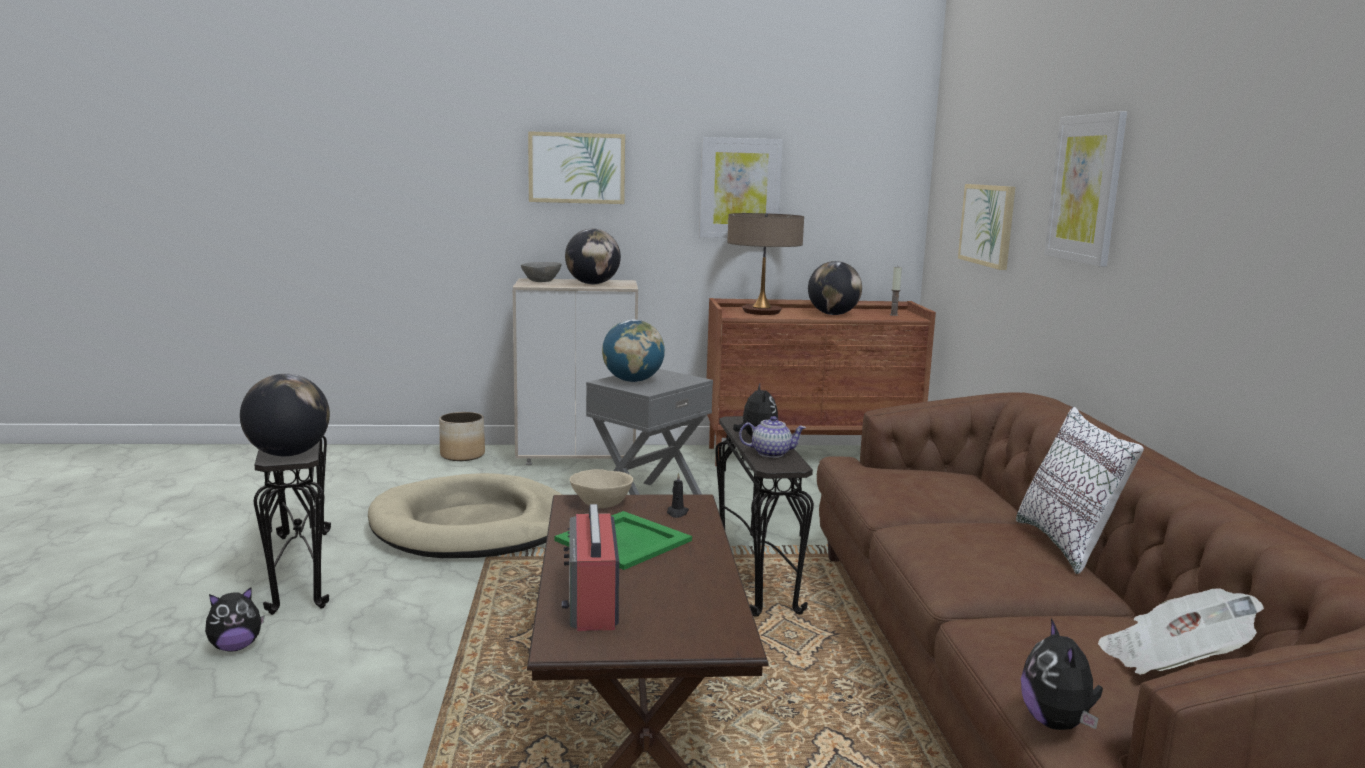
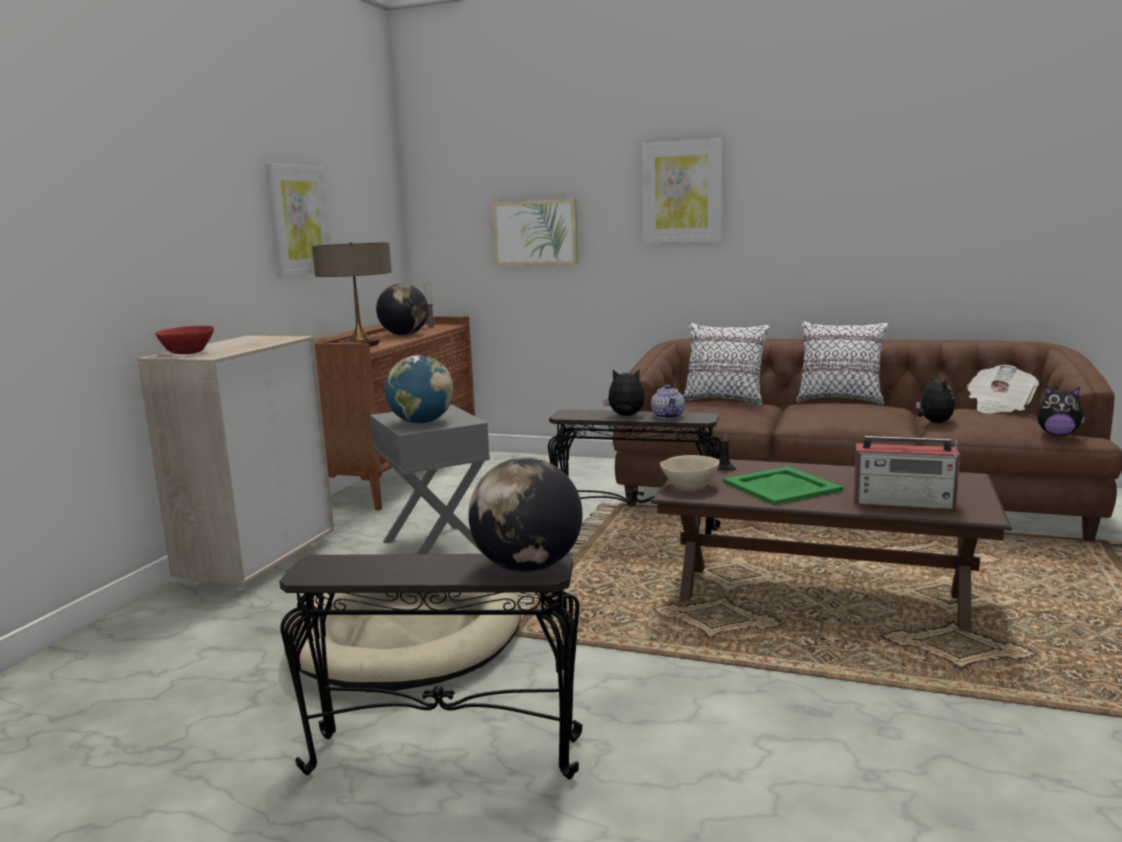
camera: 65 degrees left, 0 degrees up
plush toy [205,587,265,652] -> plush toy moved to [916,374,955,423]
planter [439,412,485,461] -> none
grey bowl [521,262,561,282] -> red bowl [155,326,214,354]
picture [528,131,625,204] -> none
globe [565,229,621,284] -> none
teapot [739,416,806,458] -> teapot turned 150 degrees clockwise [651,385,685,419]
none -> white pillow [683,323,770,406]

